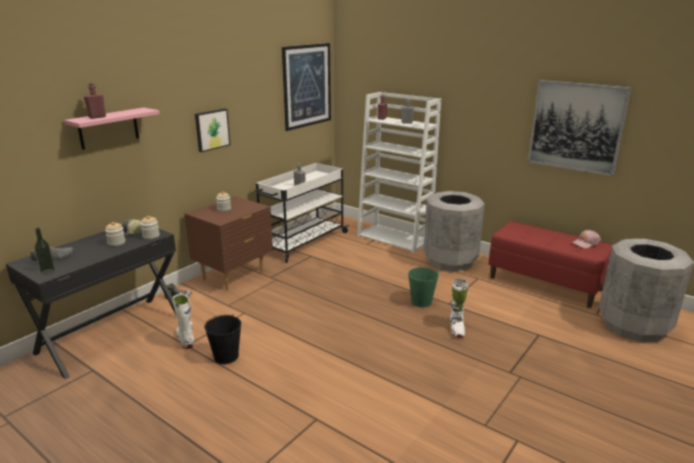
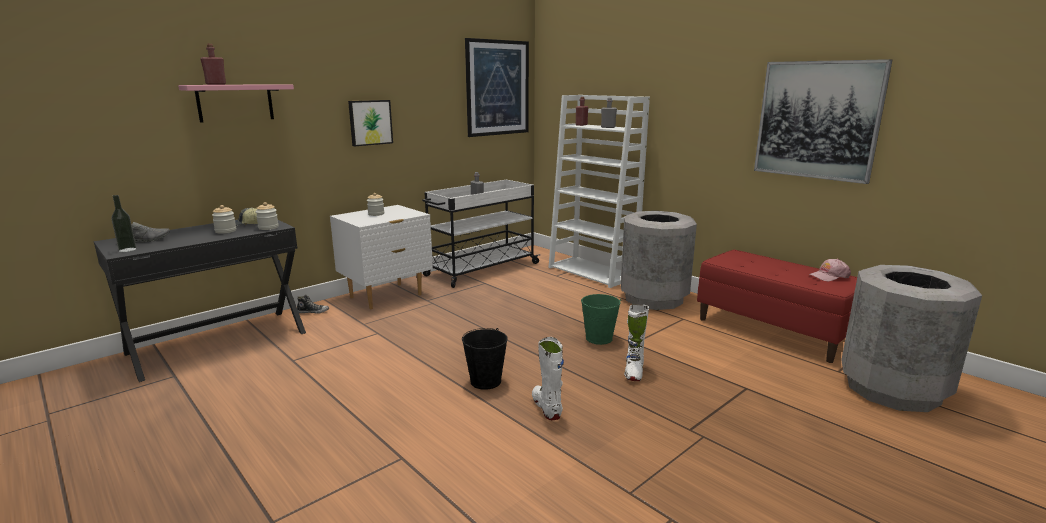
camera: 10 degrees right, 5 degrees down
white boot [172,292,194,349] -> white boot moved to [532,337,564,420]
brown nightstand [185,196,273,290] -> white nightstand [330,205,433,309]
black bucket [204,314,241,364] -> black bucket moved to [462,328,508,390]

